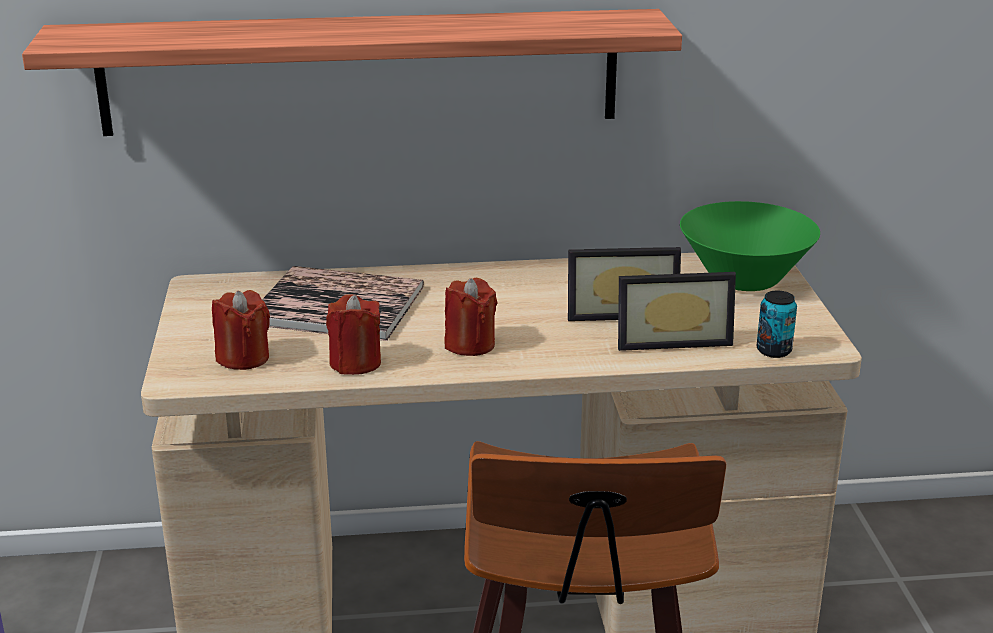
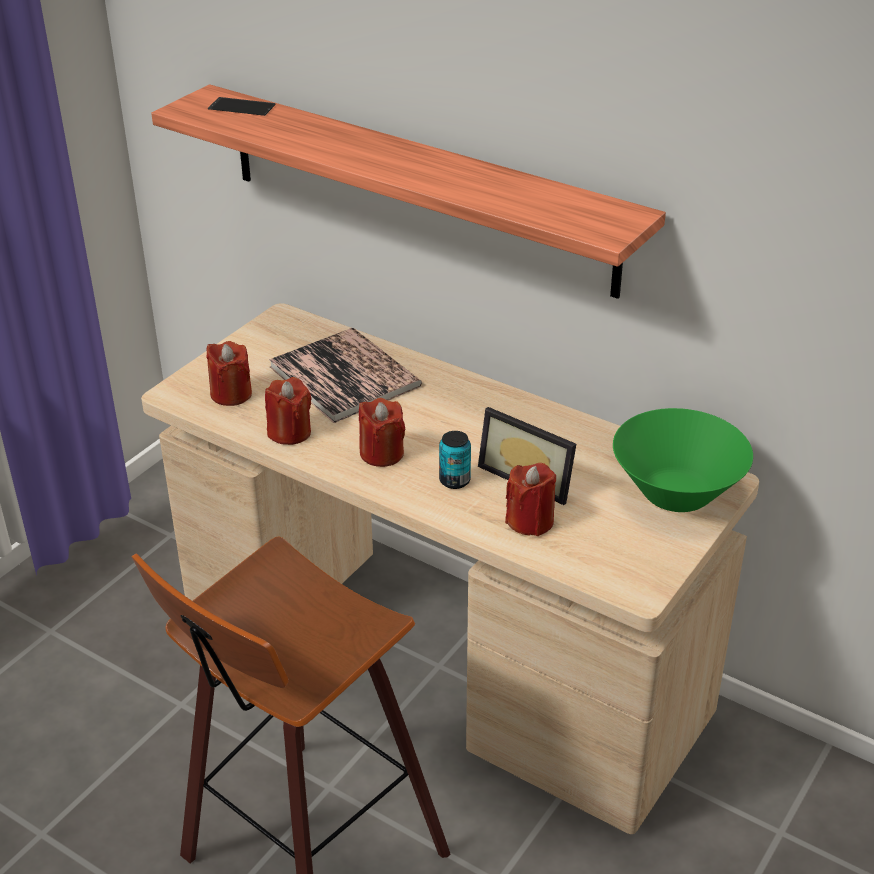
camera: 40 degrees right, 10 degrees up
picture frame [618,272,736,351] -> red candle [505,463,556,536]
can [757,290,797,358] -> can moved to [439,431,471,489]
none -> phone [208,97,276,116]

